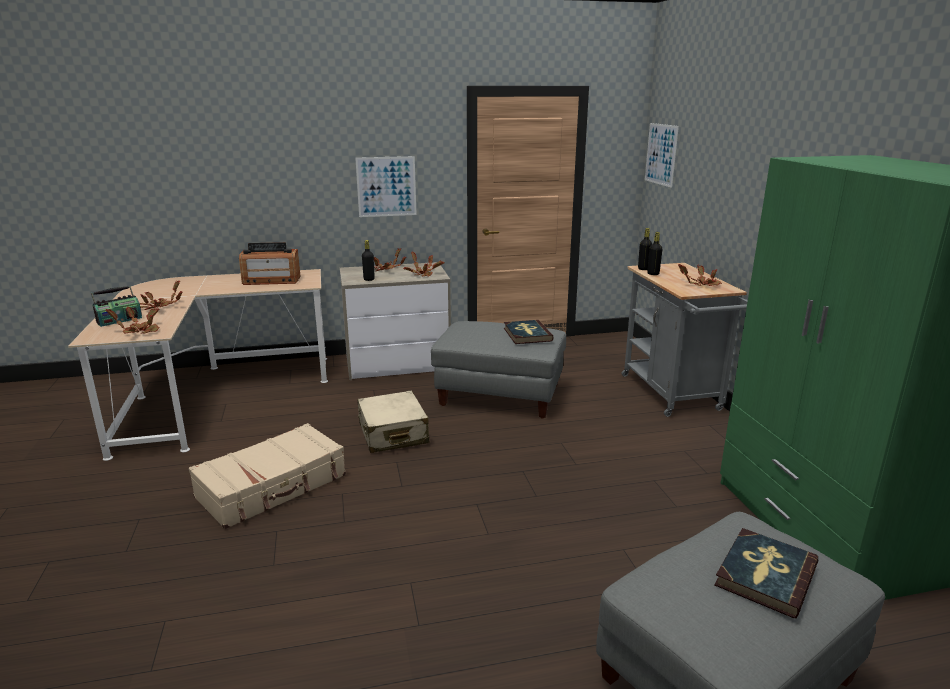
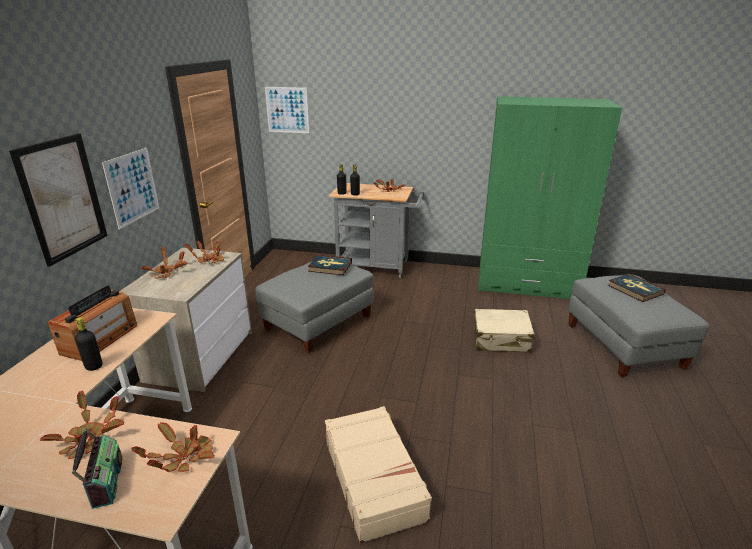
camera: 65 degrees left, 5 degrees up
beige suitcase [357,391,429,453] -> beige suitcase moved to [474,309,535,353]
black bottle [362,240,375,281] -> black bottle moved to [75,317,103,371]
none -> picture [9,133,108,267]

